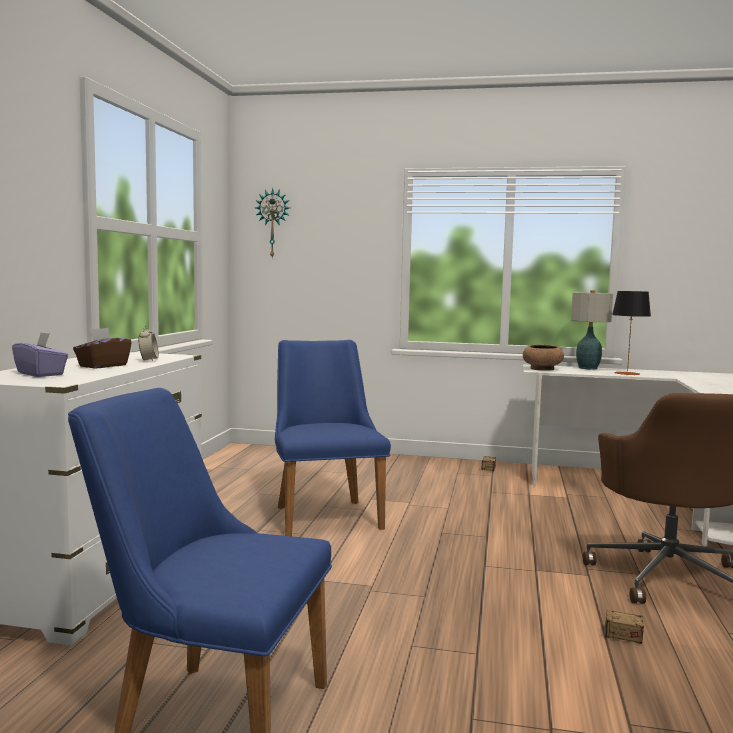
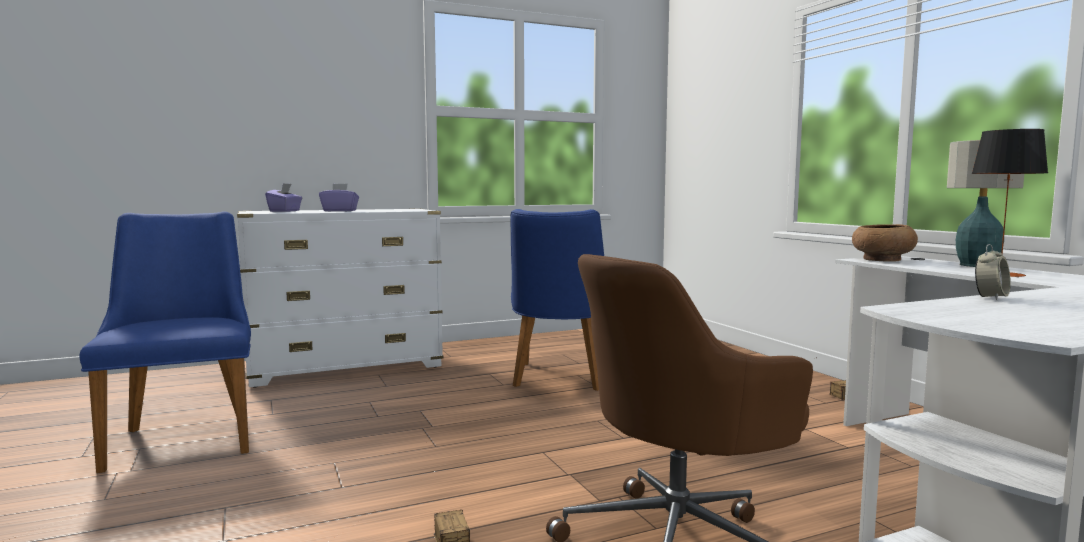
camera: 55 degrees right, 0 degrees up
brown tissue box [73,328,132,368] -> purple tissue box [319,183,359,211]
alarm clock [138,325,159,361] -> alarm clock moved to [975,244,1011,300]
wall clock [255,188,290,258] -> none
blue chair [275,340,391,536] -> blue chair turned 150 degrees clockwise [510,209,604,391]

